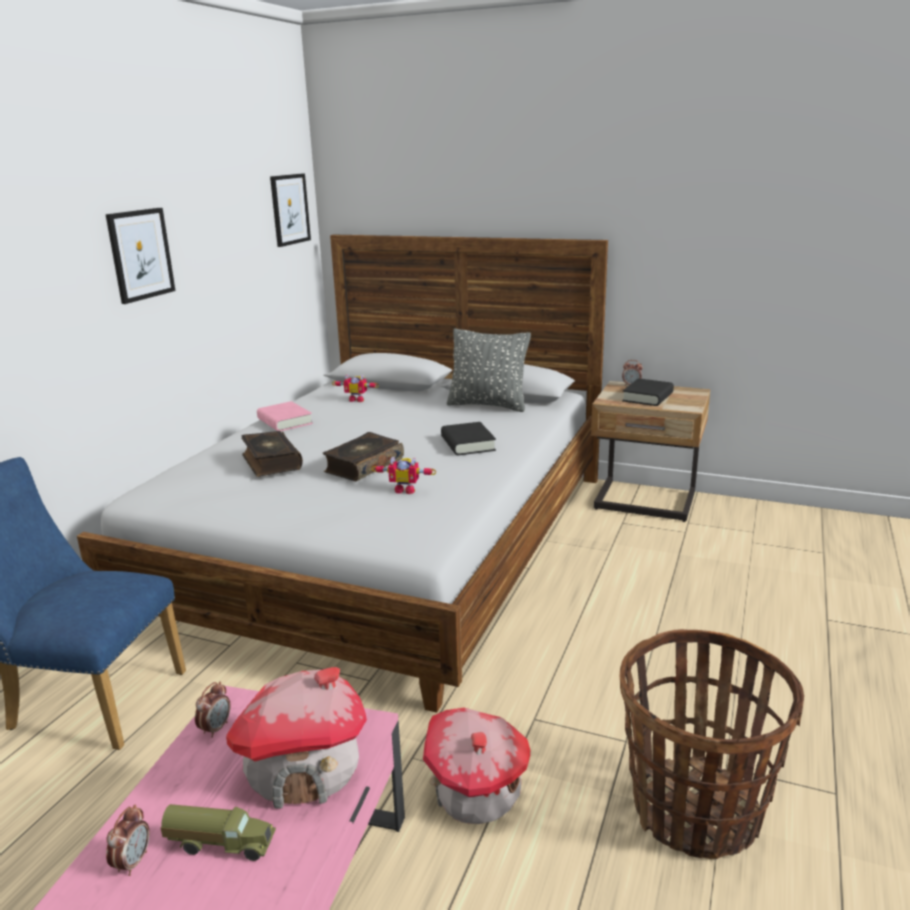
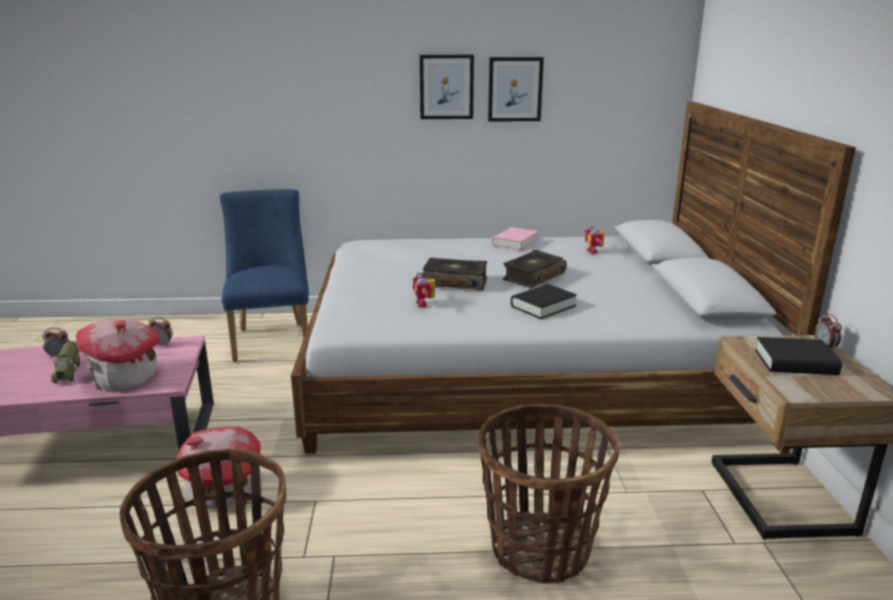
camera: 65 degrees right, 0 degrees up
book [241,431,303,477] -> book moved to [502,250,567,288]
picture [270,173,311,247] -> picture moved to [488,57,544,122]
grey pillow [447,329,531,412] -> none
none -> basket [478,404,619,584]

